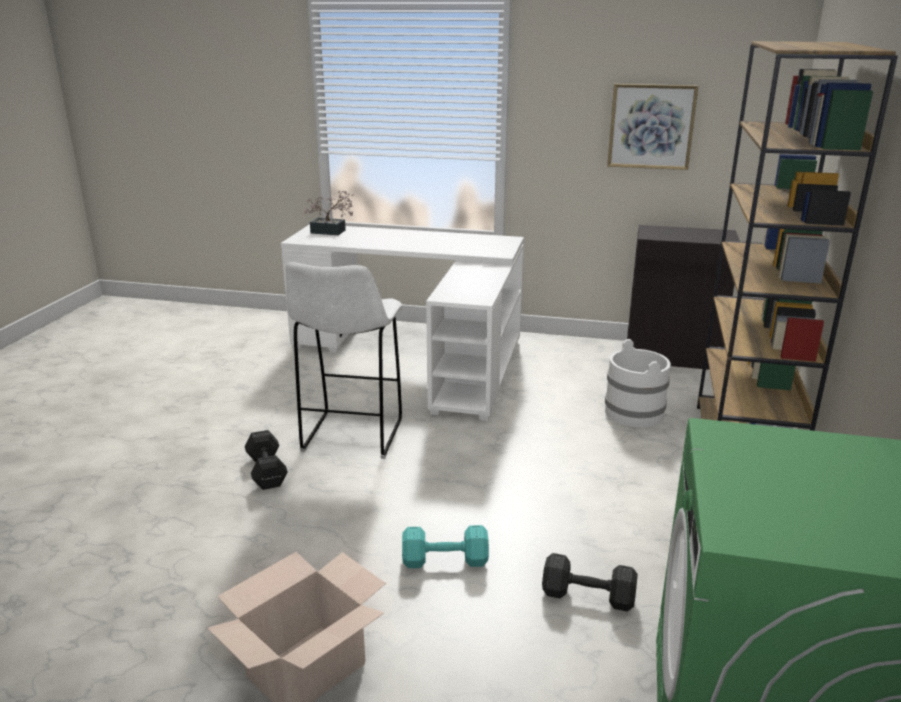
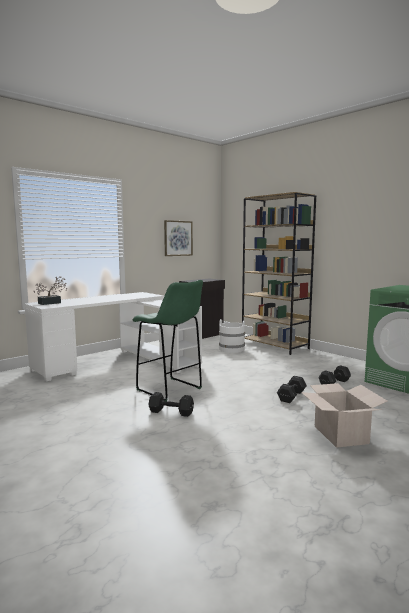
camera: 55 degrees left, 15 degrees down
white stool [286,262,403,459] -> green stool [132,280,203,401]
turquoise dumbbell [402,525,489,568] -> black dumbbell [277,376,307,403]

